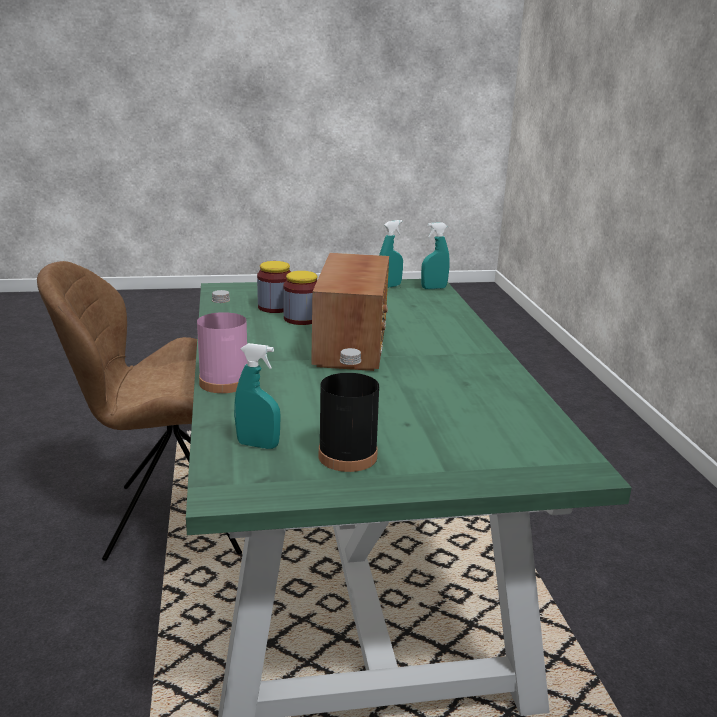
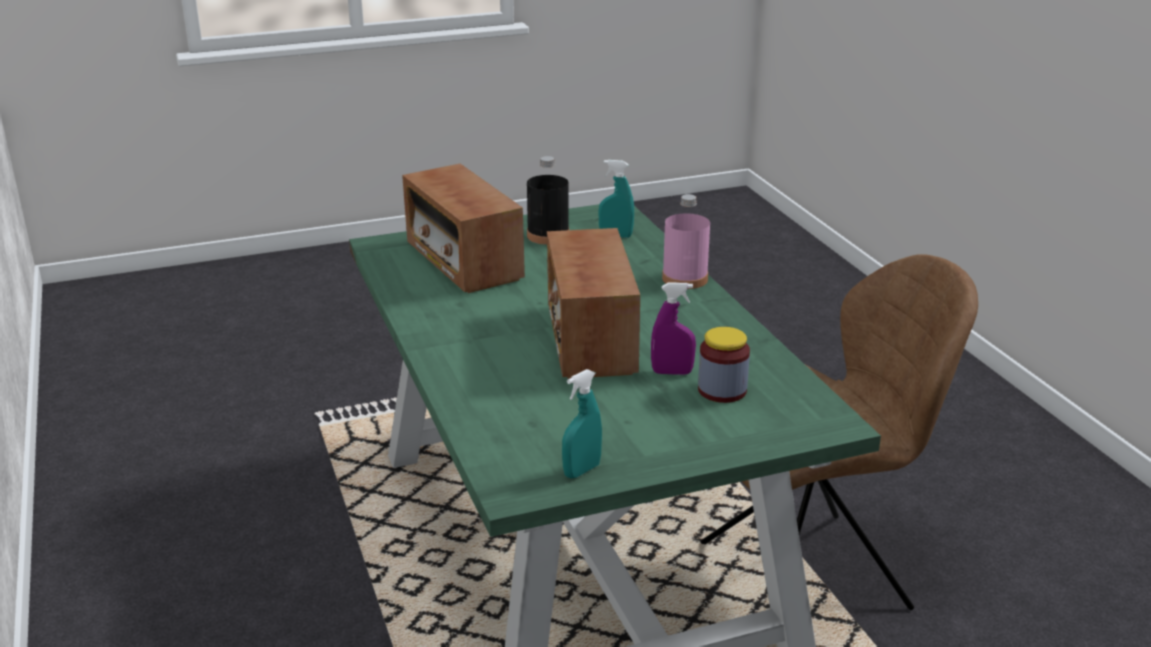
camera: 170 degrees right, 5 degrees up
jar [283,271,318,325] -> purple spray bottle [651,282,696,375]
turquoise spray bottle [421,223,450,289] -> none
none -> radio [402,164,525,293]

